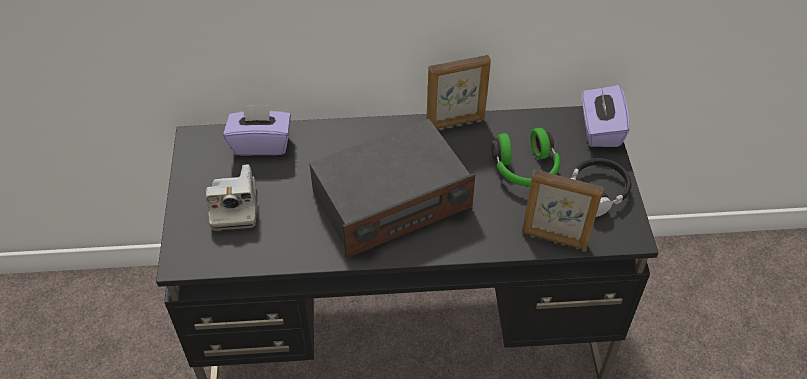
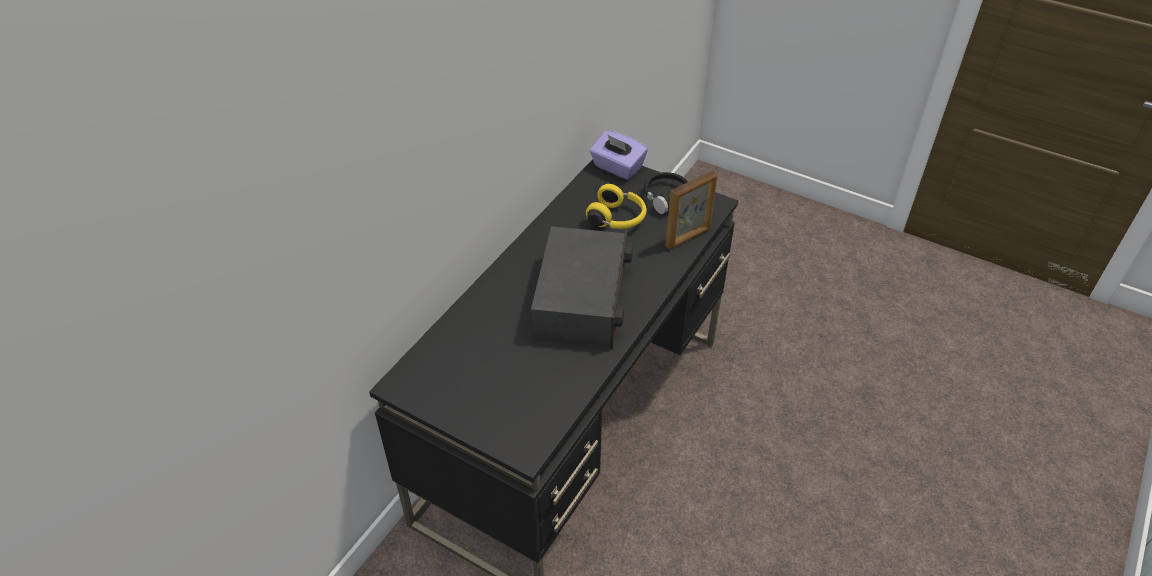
camera: 55 degrees left, 5 degrees down
camera [206,164,257,231] -> none
purple tissue box [223,104,291,156] -> none
picture frame [426,55,491,129] -> none
green headphones [491,128,560,187] -> yellow headphones [586,184,647,229]

